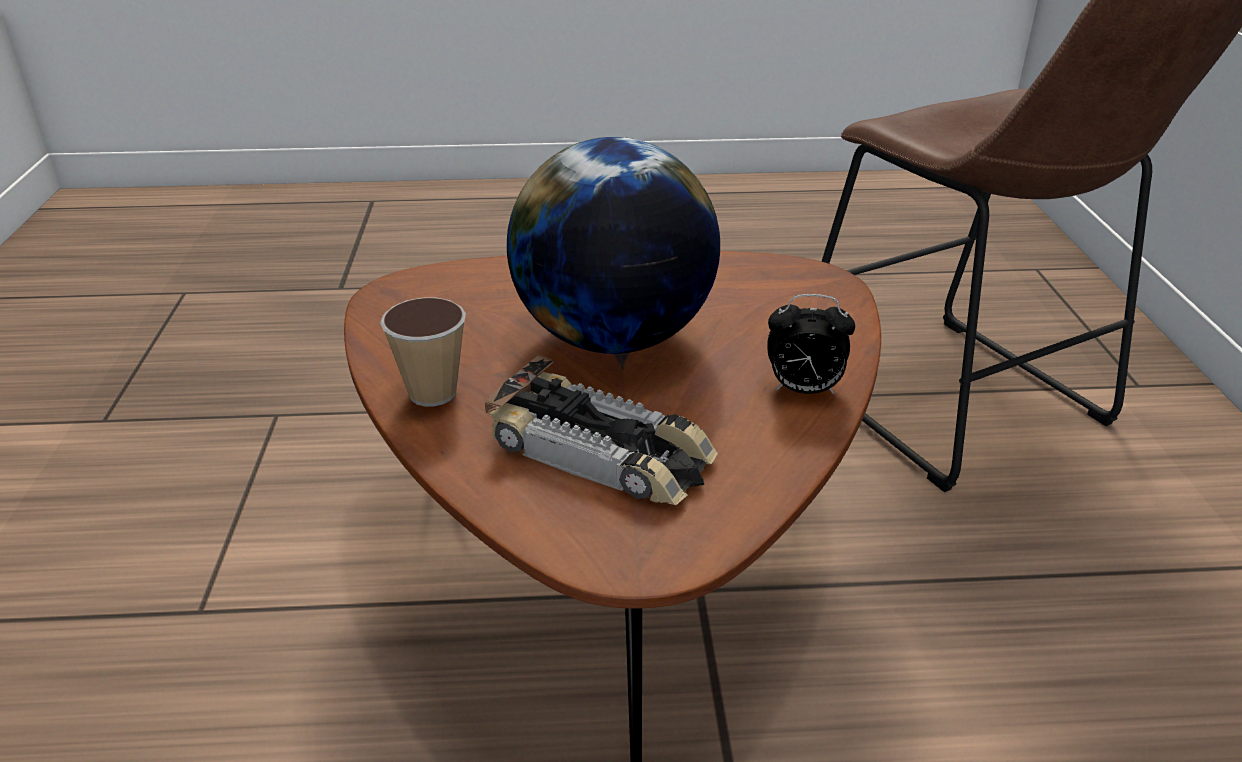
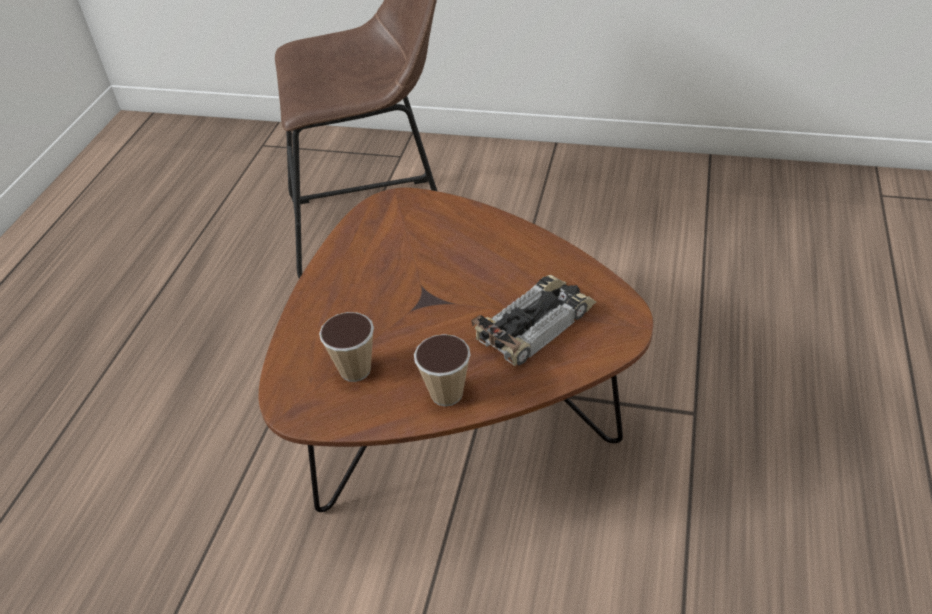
camera: 70 degrees left, 10 degrees up
globe [507,137,720,354] -> none
alarm clock [767,294,855,394] -> none
none -> cup [319,312,374,382]

